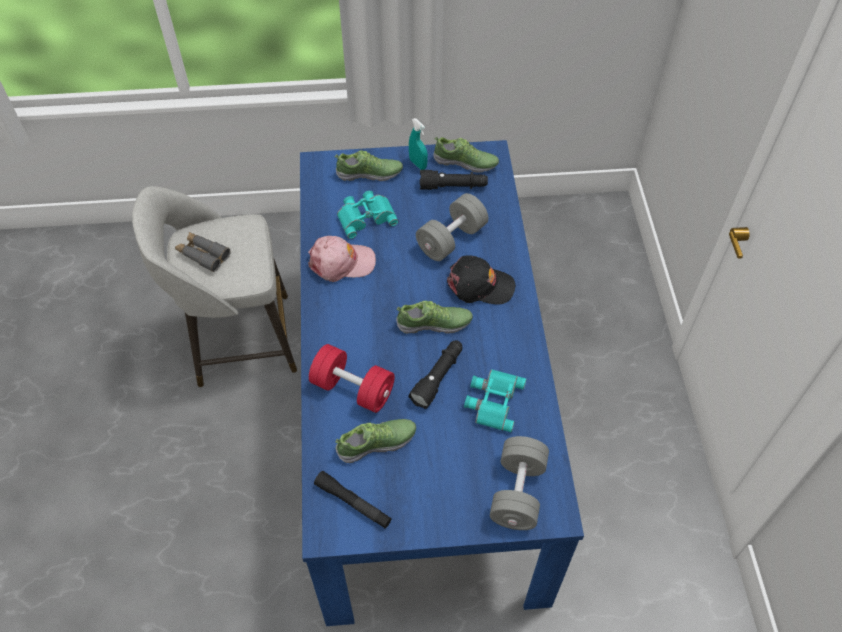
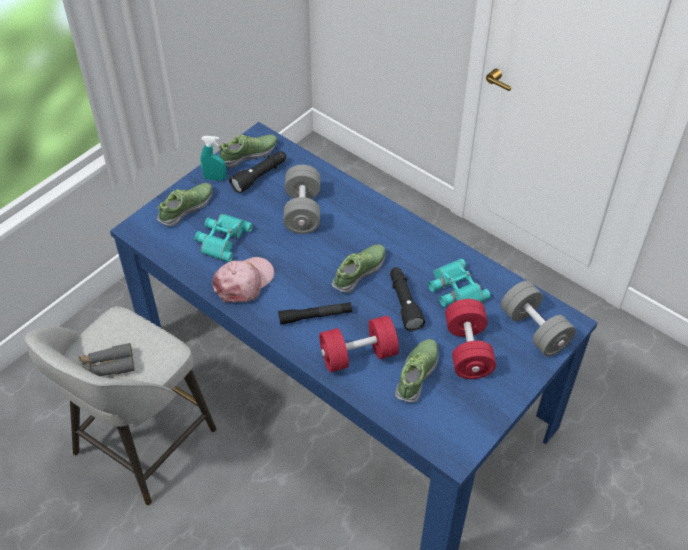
camera: 45 degrees left, 5 degrees down
black flashlight [314,471,392,528] -> black flashlight moved to [278,302,352,325]
black cap [447,255,516,304] -> none
none -> red dumbbell [445,299,496,379]

